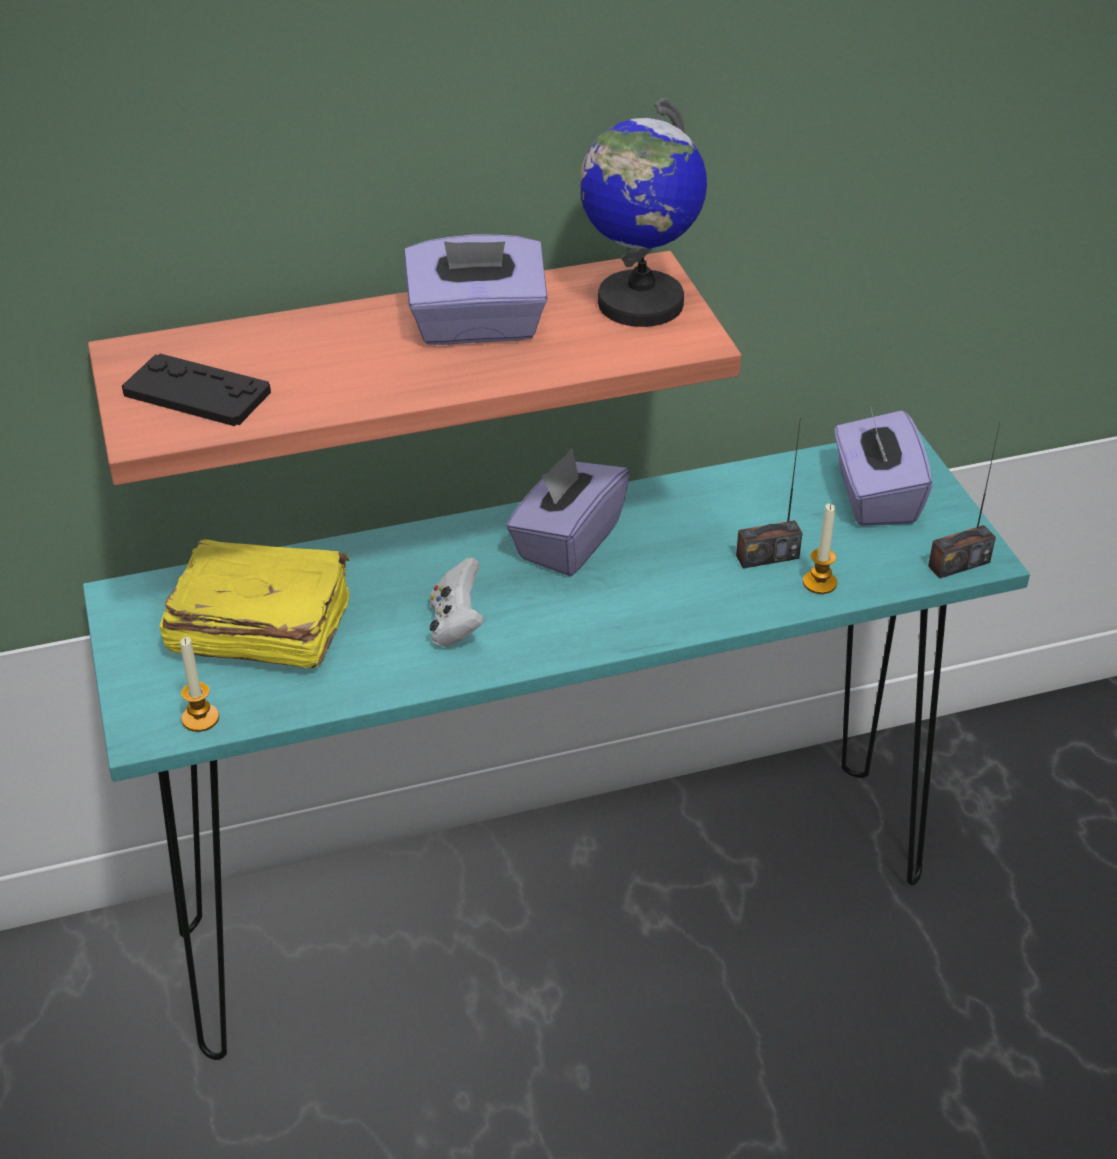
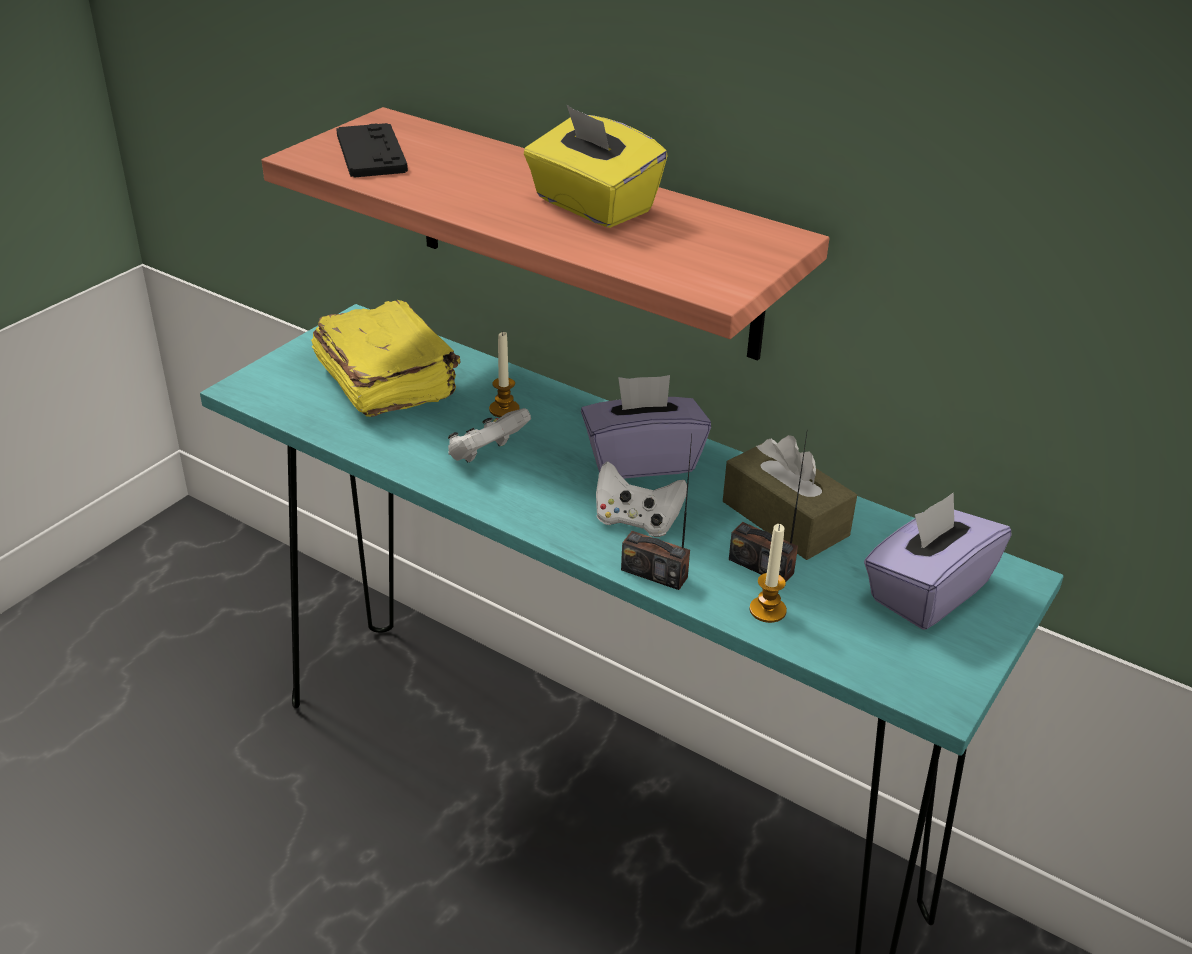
camera: 50 degrees right, 5 degrees down
candle [180,637,219,732] -> candle moved to [489,331,520,418]
purple tissue box [404,235,547,345] -> yellow tissue box [524,104,668,228]
globe [579,98,707,327] -> none
radio [928,423,1000,579] -> radio moved to [621,435,692,590]
none -> white game controller [596,461,687,537]
none -> brown tissue box [723,435,857,560]

